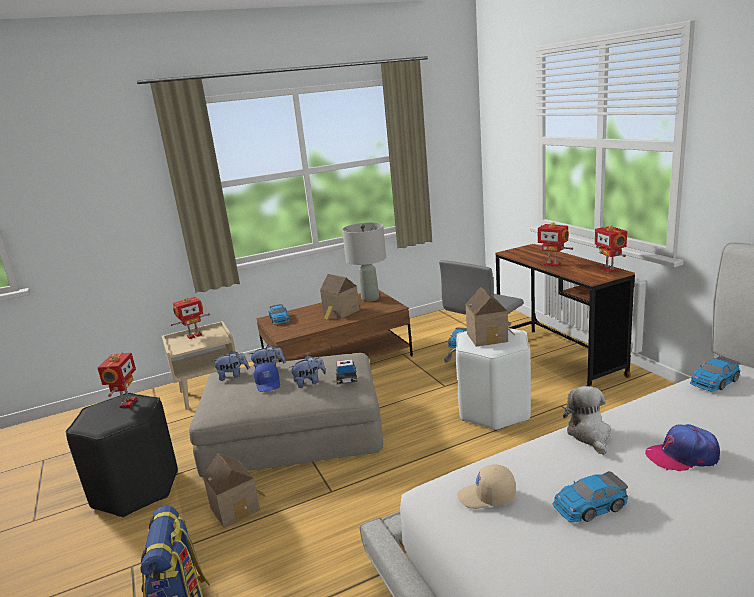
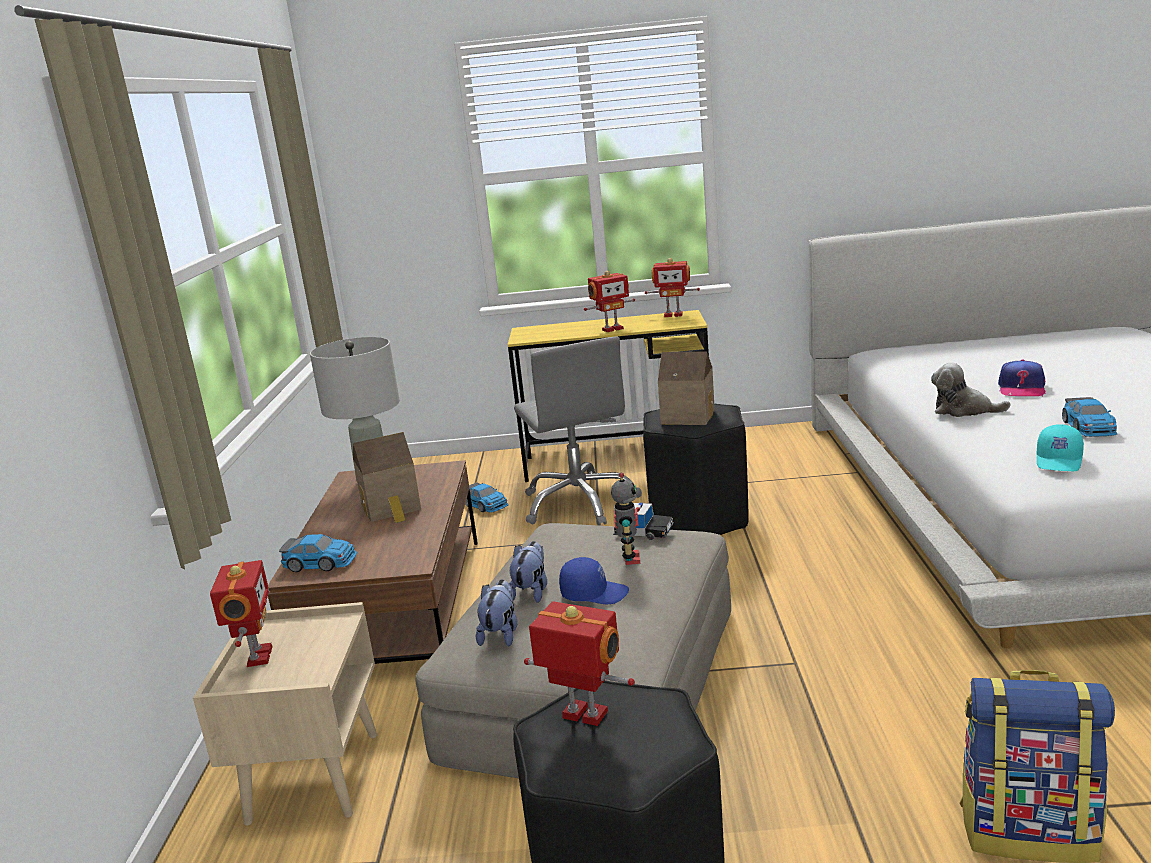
camera: 65 degrees left, 0 degrees up
toy house [203,453,266,528] -> none
plush toy [289,356,326,388] -> toy robot [611,473,640,565]
white stool [455,328,531,431] -> black stool [643,404,748,535]
beige cap [457,464,516,509] -> turquoise cap [1037,424,1084,471]
brown desk [495,244,635,387] -> yellow desk [508,310,709,482]
toy car [690,356,740,392] -> none

